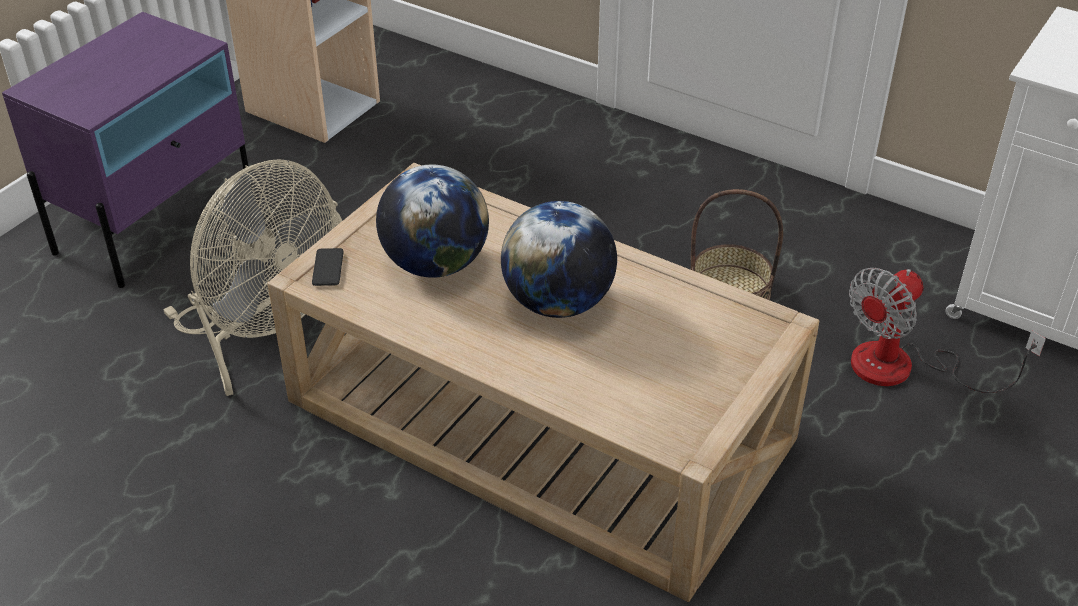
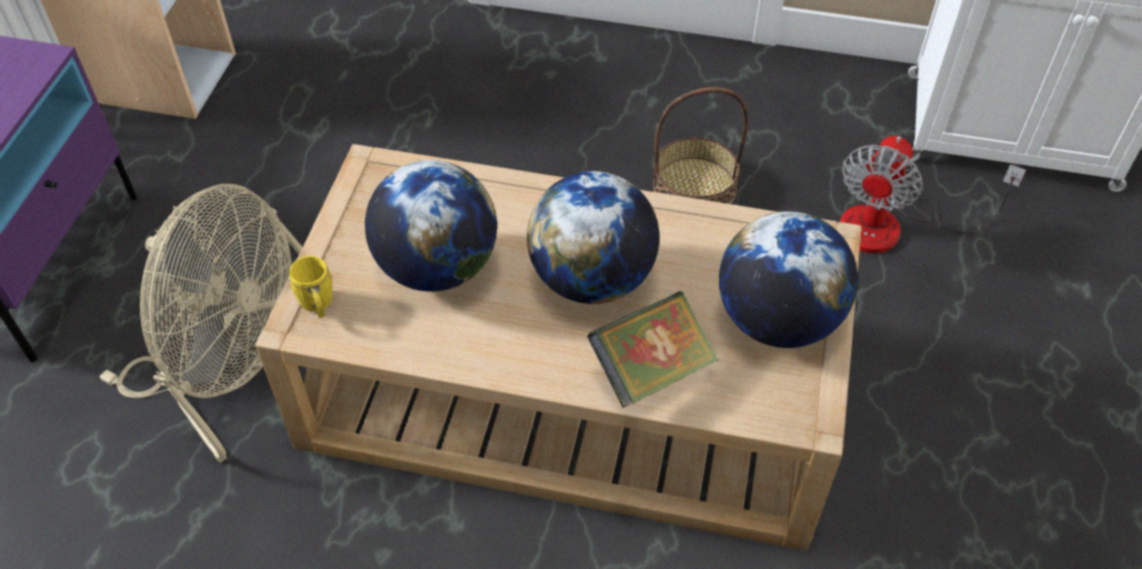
camera: 20 degrees left, 10 degrees up
phone [312,248,344,286] -> yellow mug [289,256,333,318]
none -> book [587,291,719,408]
none -> globe [719,211,858,348]

